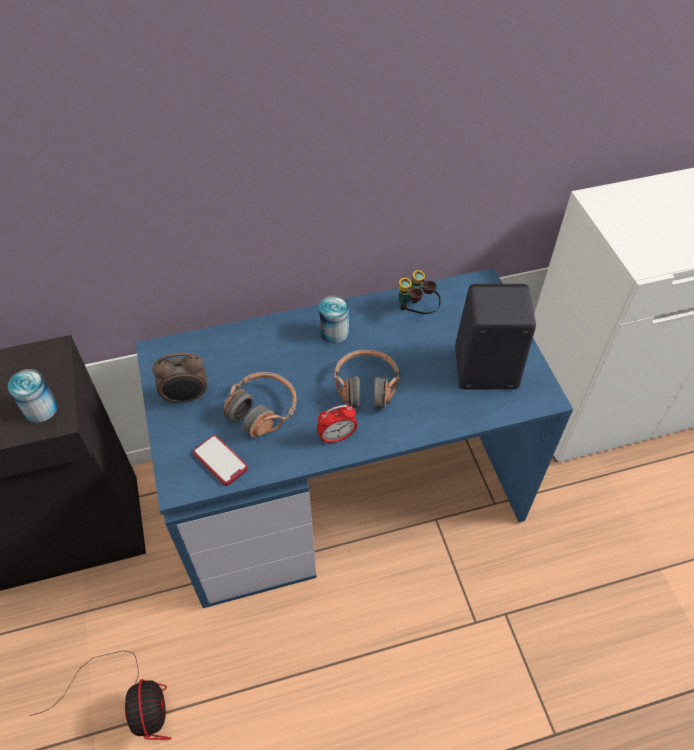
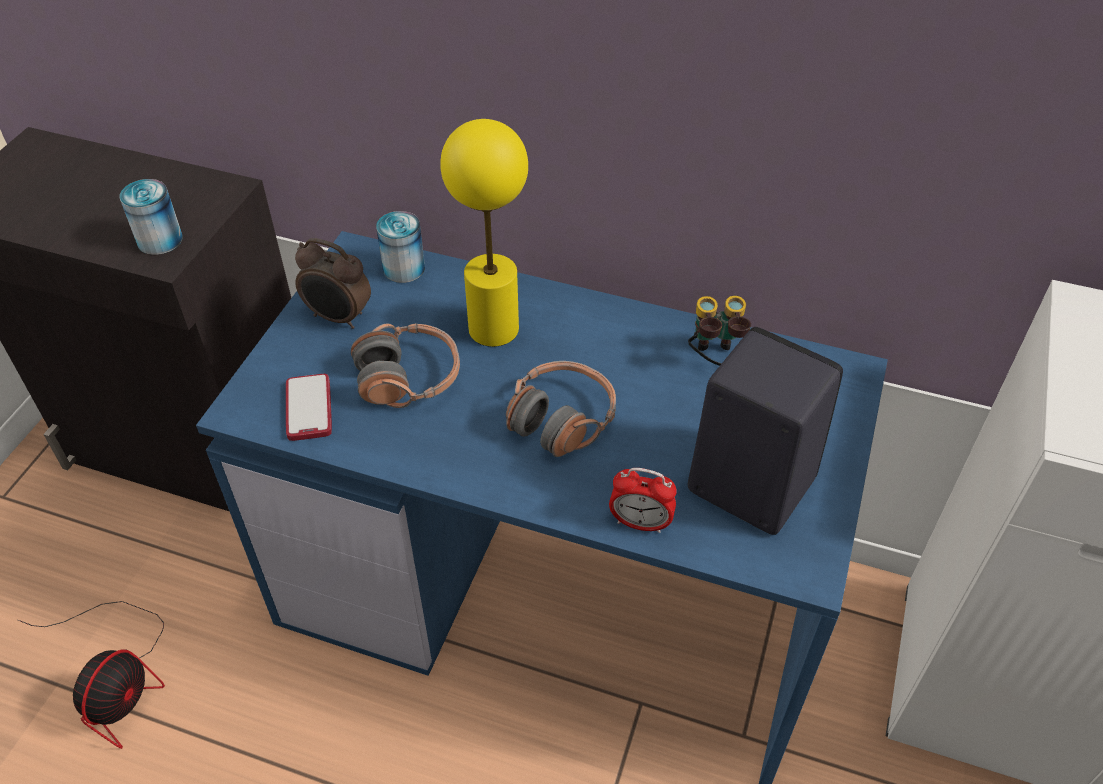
camera: 35 degrees right, 5 degrees down
alarm clock [317,405,357,444] -> alarm clock moved to [609,468,677,533]
can [319,296,349,343] -> can moved to [376,211,425,283]
none -> yellow table lamp [440,119,528,347]

